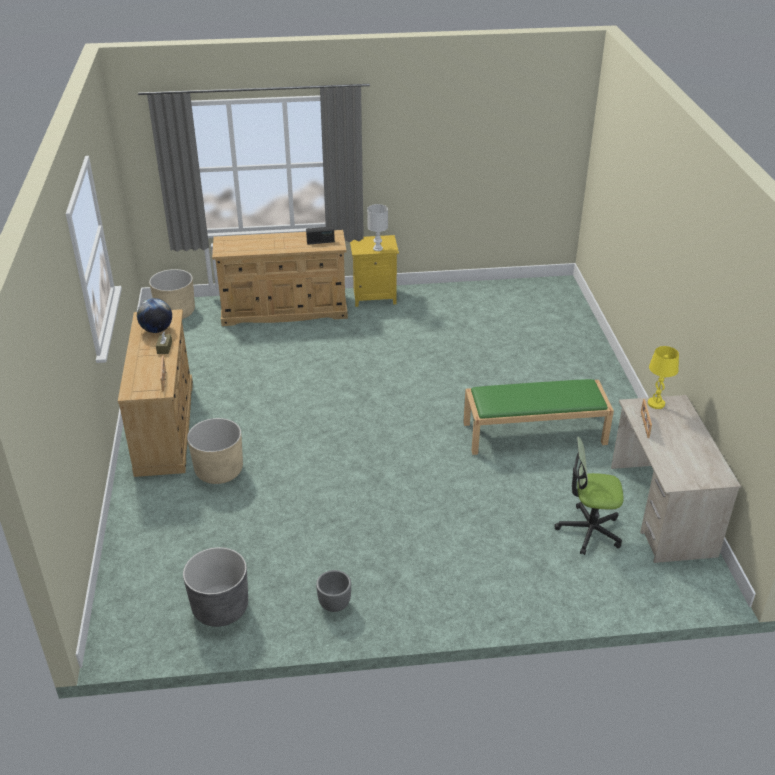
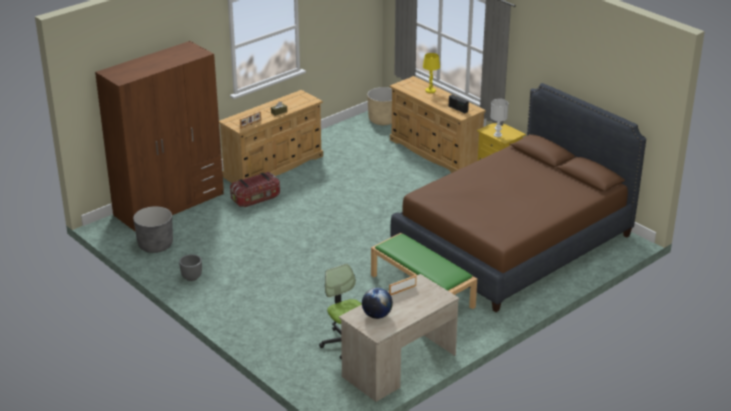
camera: 55 degrees right, 5 degrees down
globe [137,298,172,333] -> globe moved to [362,288,393,319]
beige planter [187,418,243,484] -> storage box [230,172,280,207]
yellow table lamp [648,346,679,409] -> yellow table lamp moved to [423,53,440,93]
none -> brown wardrobe [95,41,224,231]
none -> brown bed [391,83,646,312]

